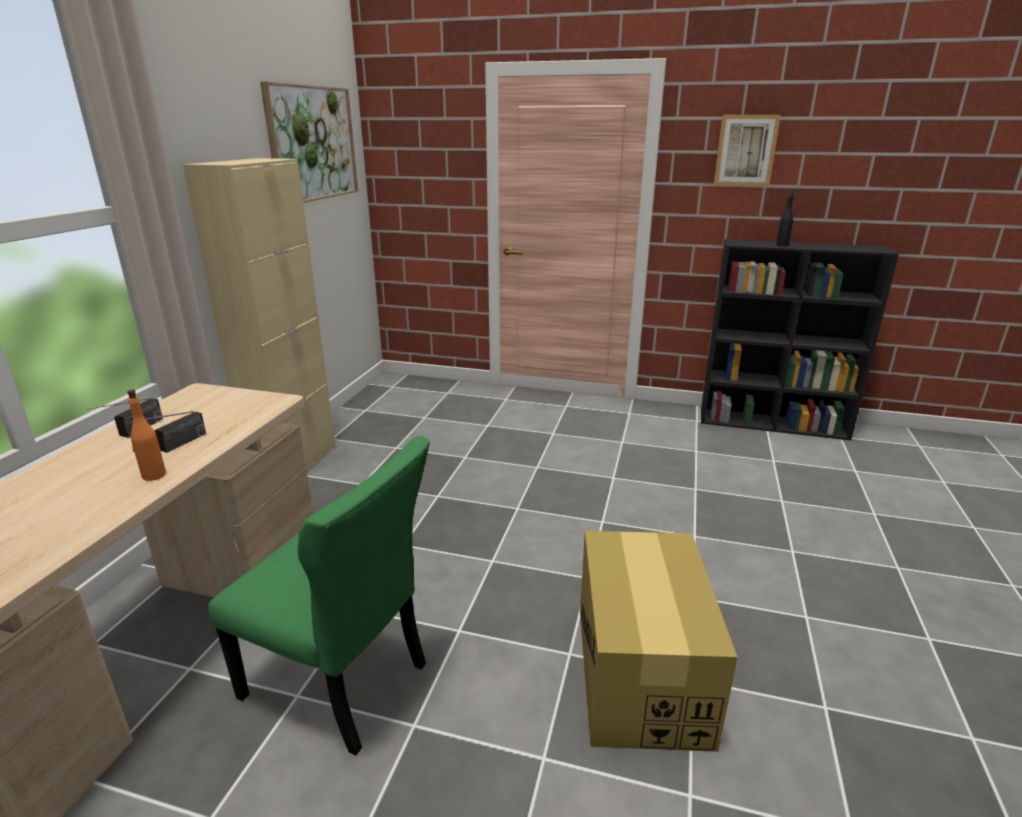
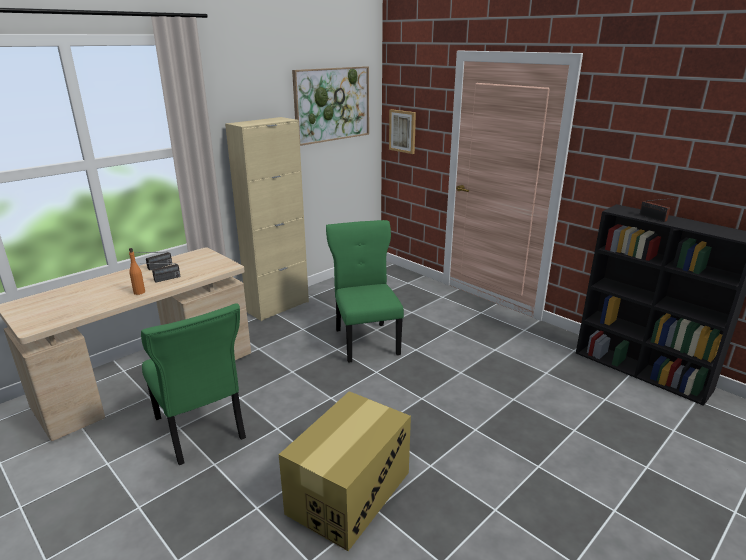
camera: 30 degrees right, 0 degrees up
picture [714,115,781,186] -> picture moved to [389,109,416,154]
black bottle [776,191,794,247] -> radio [640,198,675,222]
none -> green chair [326,220,404,363]

